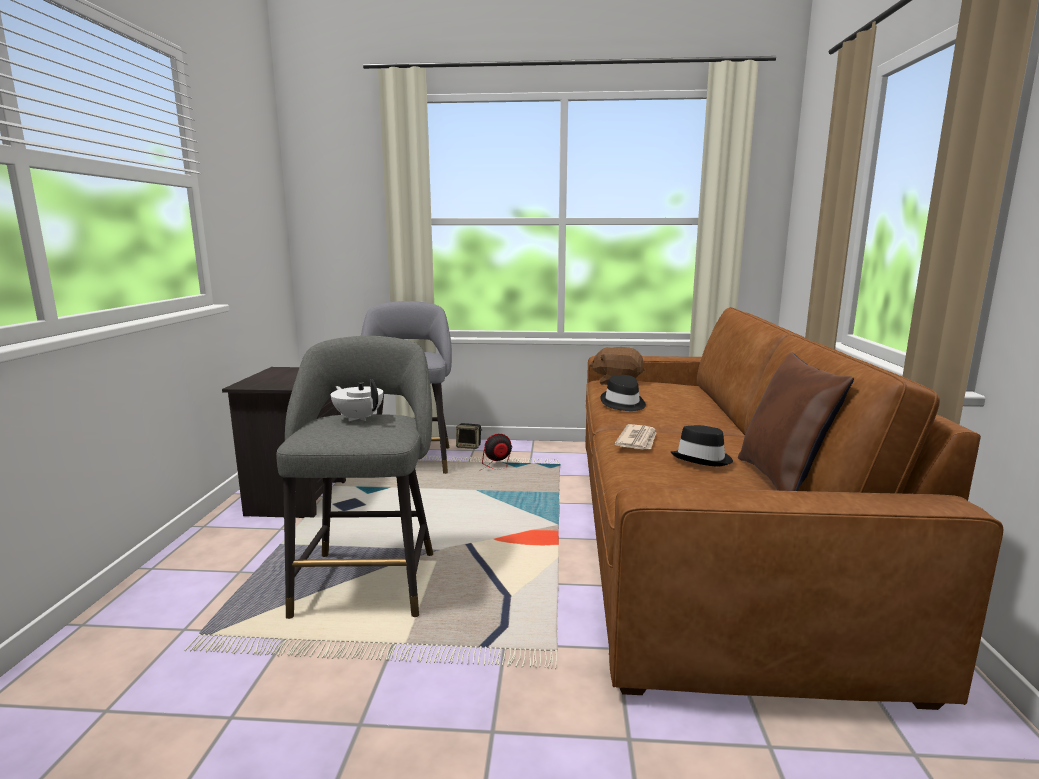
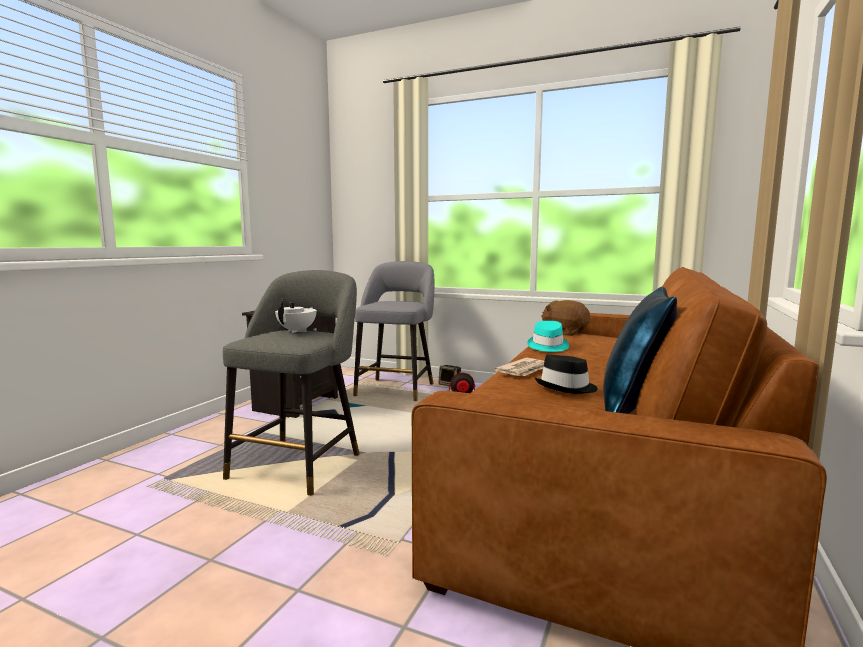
camera: 20 degrees right, 5 degrees down
white teapot [331,379,383,421] -> white teapot turned 45 degrees clockwise [275,299,317,333]
black hat [600,375,646,411] -> turquoise hat [527,321,569,352]
brown pillow [738,352,854,491] -> blue pillow [603,287,677,414]

